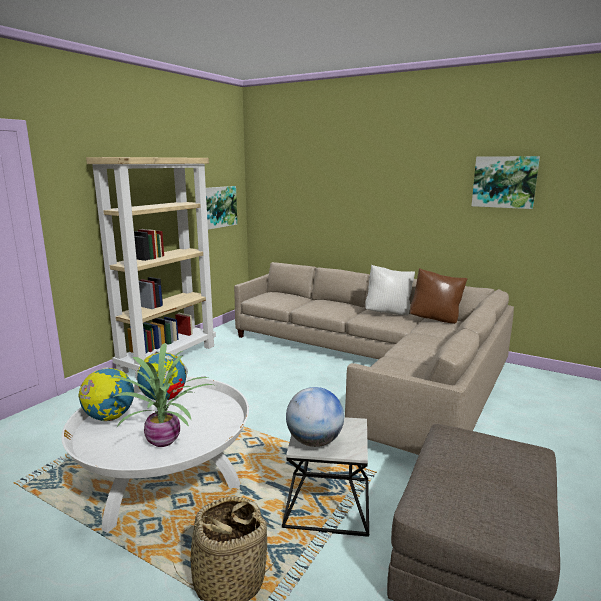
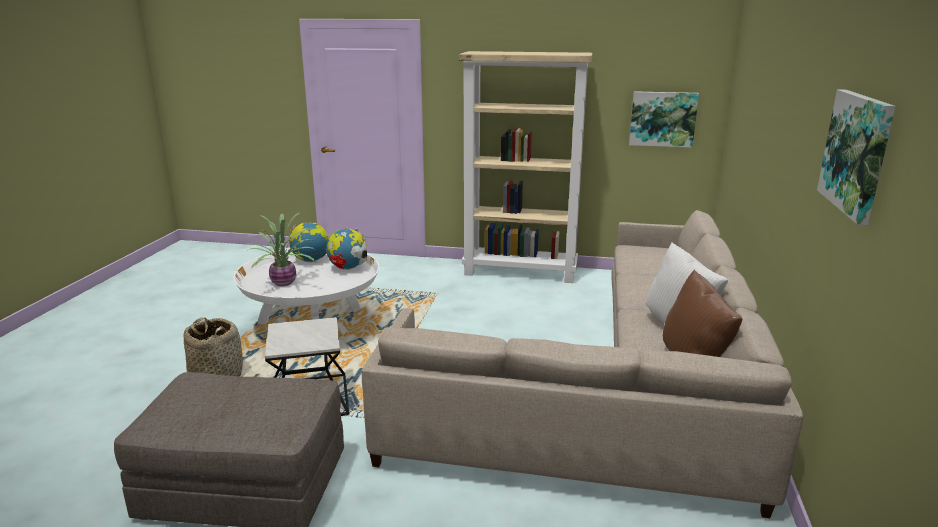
camera: 70 degrees right, 5 degrees up
globe [286,387,344,447] -> none

